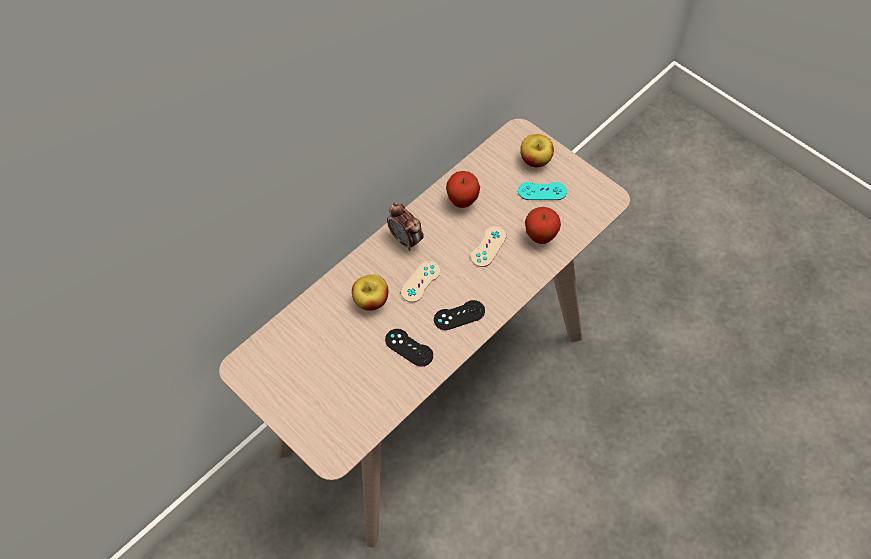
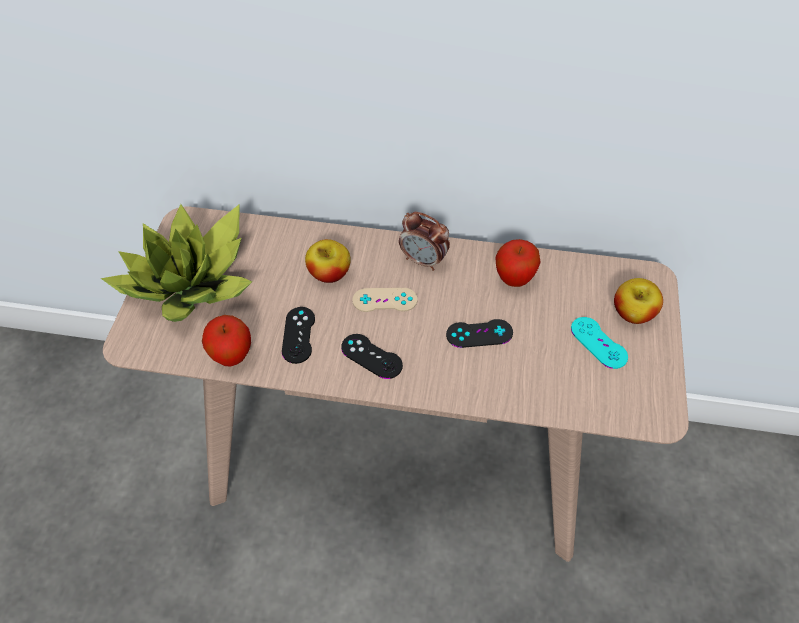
camera: 55 degrees right, 5 degrees down
alarm clock [387,203,424,251] -> alarm clock turned 75 degrees counterclockwise [399,212,450,271]
beige game controller [471,226,506,267] -> black game controller [446,319,513,348]
apple [525,207,561,244] -> apple moved to [202,315,251,366]
none -> potted plant [101,204,252,322]

